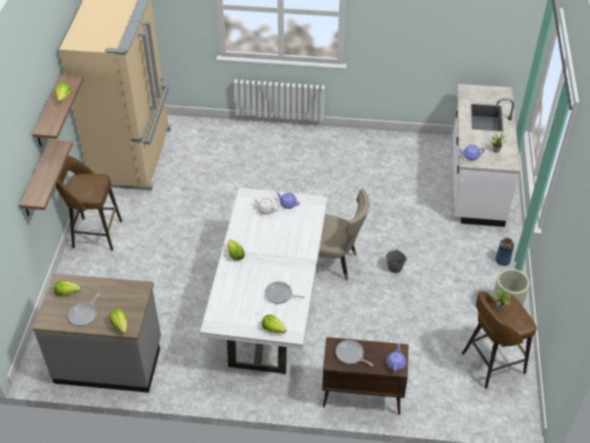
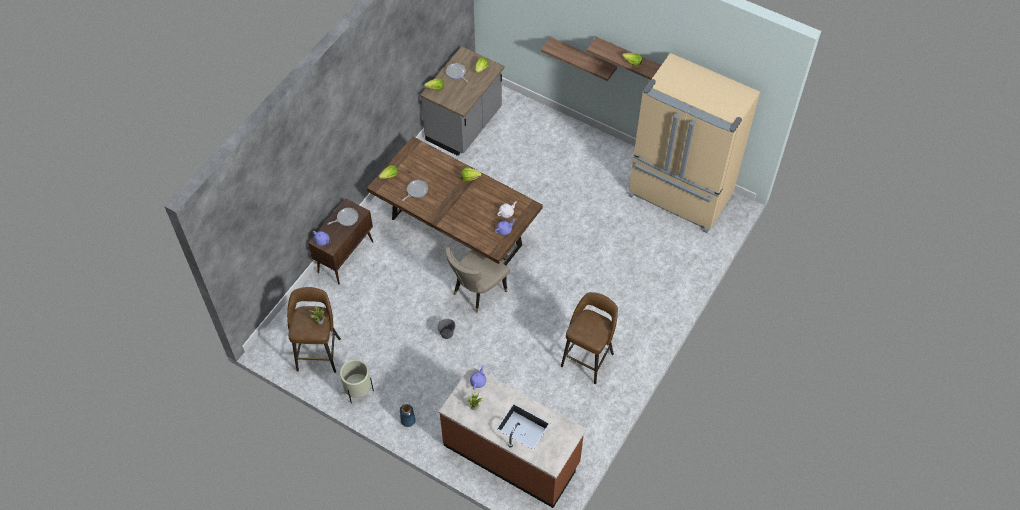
camera: 115 degrees right, 10 degrees up
brown stool [56,155,122,251] -> brown stool moved to [561,292,618,384]
white dining table [200,187,328,374] -> brown dining table [367,137,543,265]
white counter [453,84,520,227] -> brown counter [439,366,586,508]

